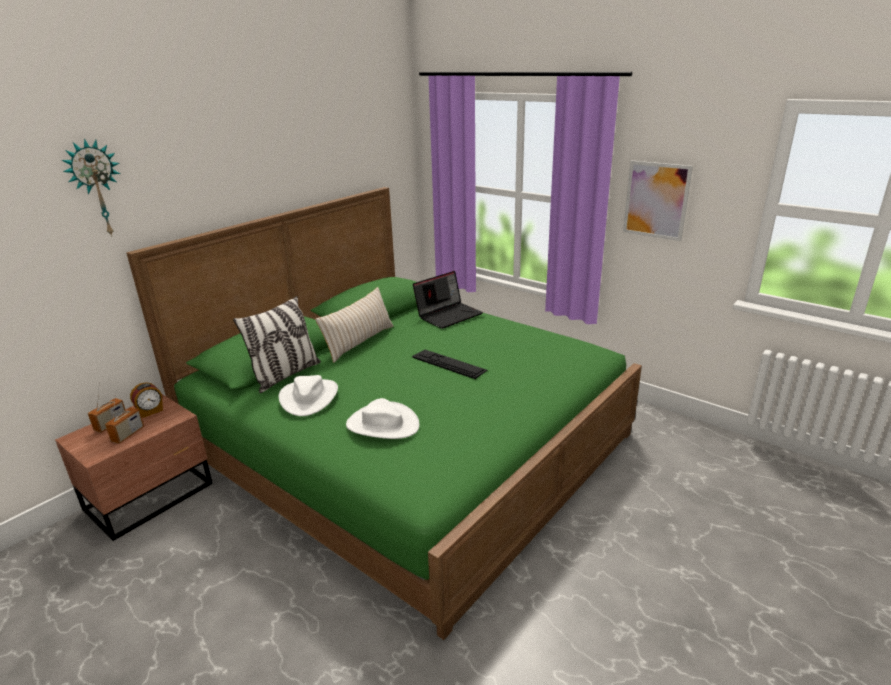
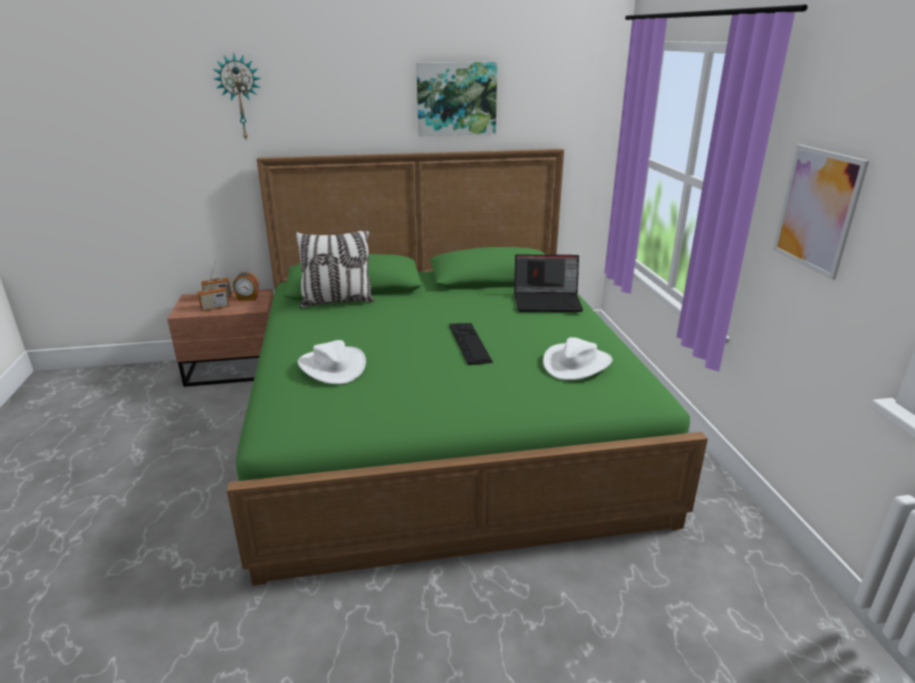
camera: 40 degrees right, 0 degrees up
white hat [279,375,338,416] -> white hat moved to [543,337,612,380]
beige pillow [315,287,393,363] -> none
none -> picture [416,62,498,136]

